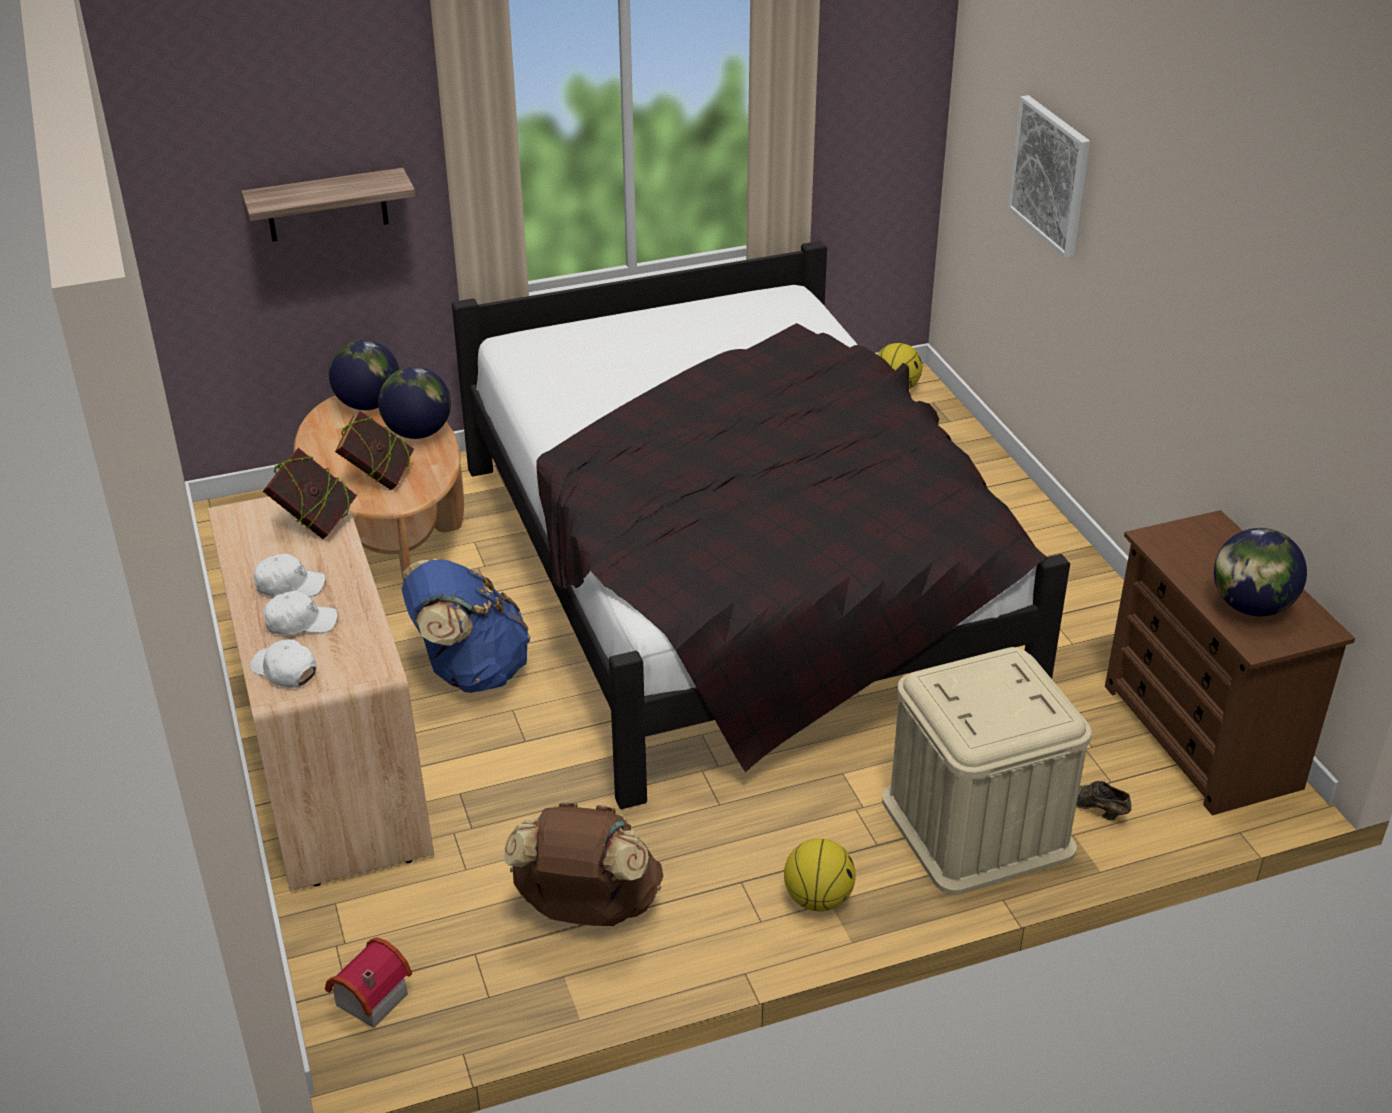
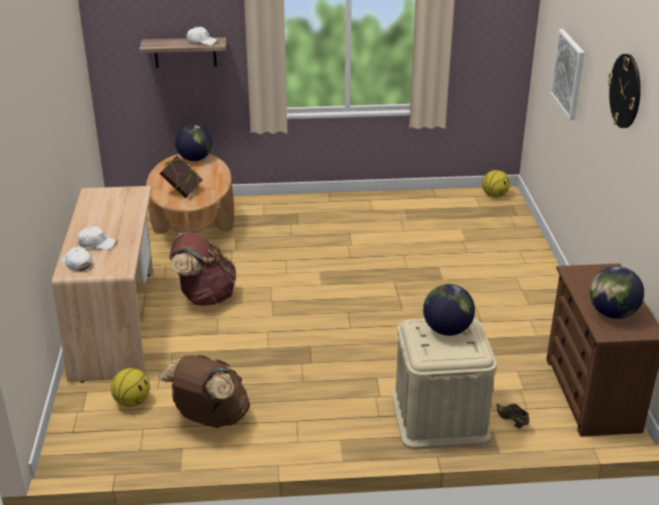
camera: 15 degrees right, 5 degrees down
white cap [254,554,325,597] -> white cap moved to [187,27,217,45]
book [263,448,357,539] -> none
toy house [325,937,412,1028] -> none
globe [378,367,451,439] -> globe moved to [423,284,475,336]
blue backpack [401,559,531,693] -> brown backpack [169,232,236,306]
black bed [452,241,1070,809] -> none
basketball [784,838,856,912] -> basketball moved to [111,368,150,407]
none -> wall clock [608,54,641,128]

